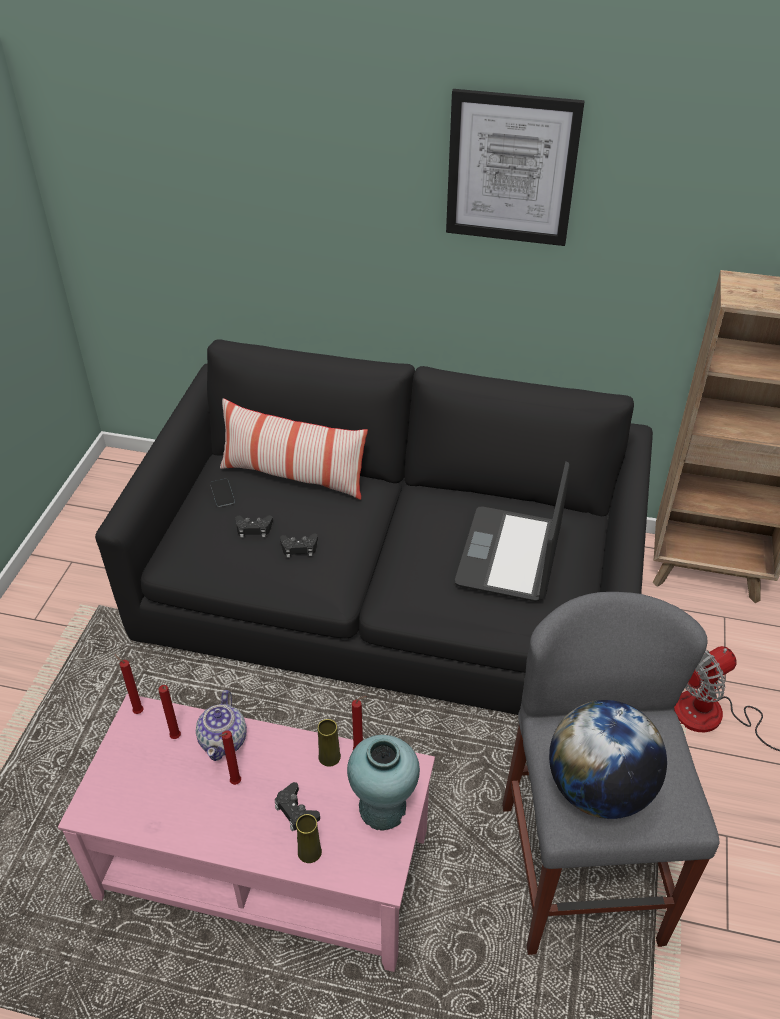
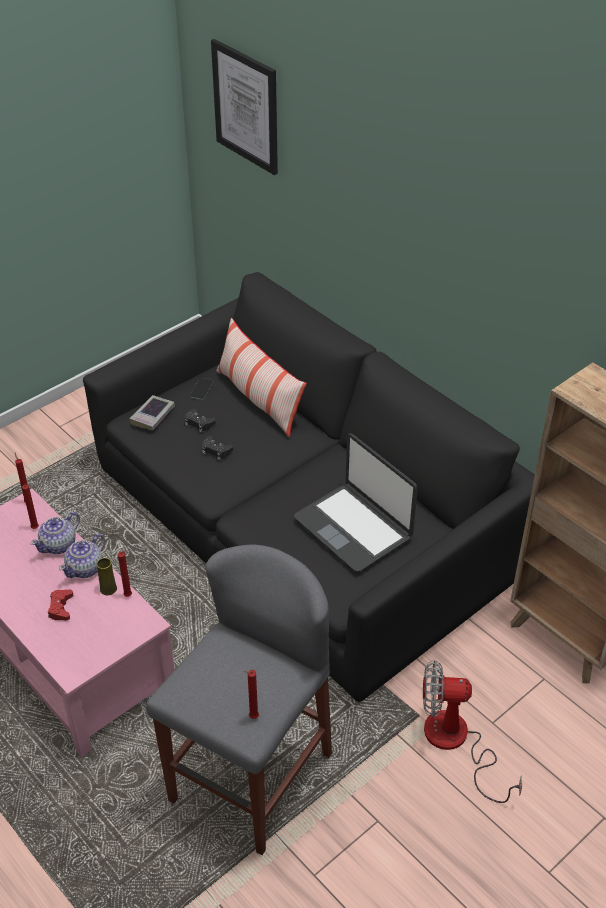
camera: 35 degrees right, 0 degrees up
red candle [219,730,241,785] -> red candle moved to [243,670,259,719]
black game controller [275,782,320,831] -> red game controller [48,590,73,620]
yellow vase [296,814,322,863] -> none
turquoise vase [347,735,420,831] -> none
picture [446,89,585,246] -> picture moved to [211,39,278,175]
laptop [455,462,570,602] -> laptop turned 90 degrees counterclockwise [294,433,418,573]
globe [549,700,667,819] -> none
none -> teapot [59,534,105,578]
none -> book [129,395,175,430]

